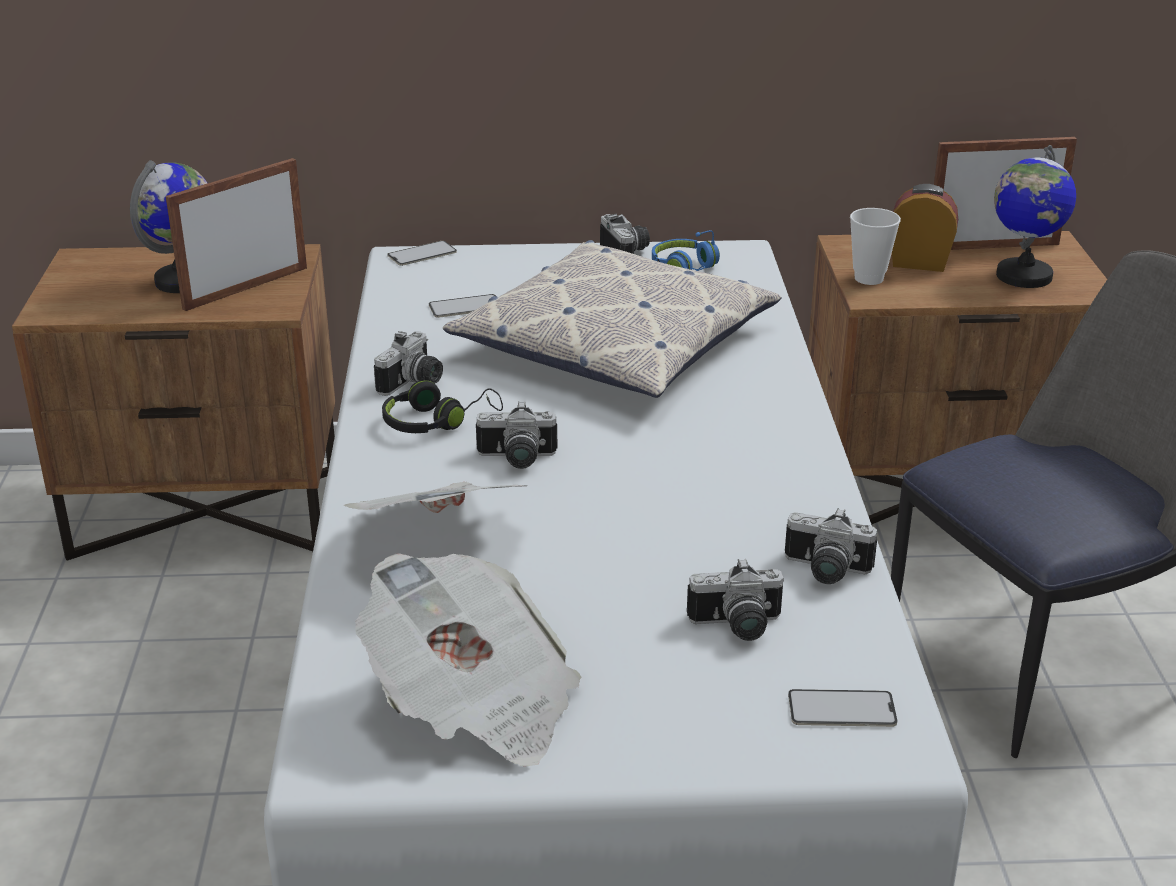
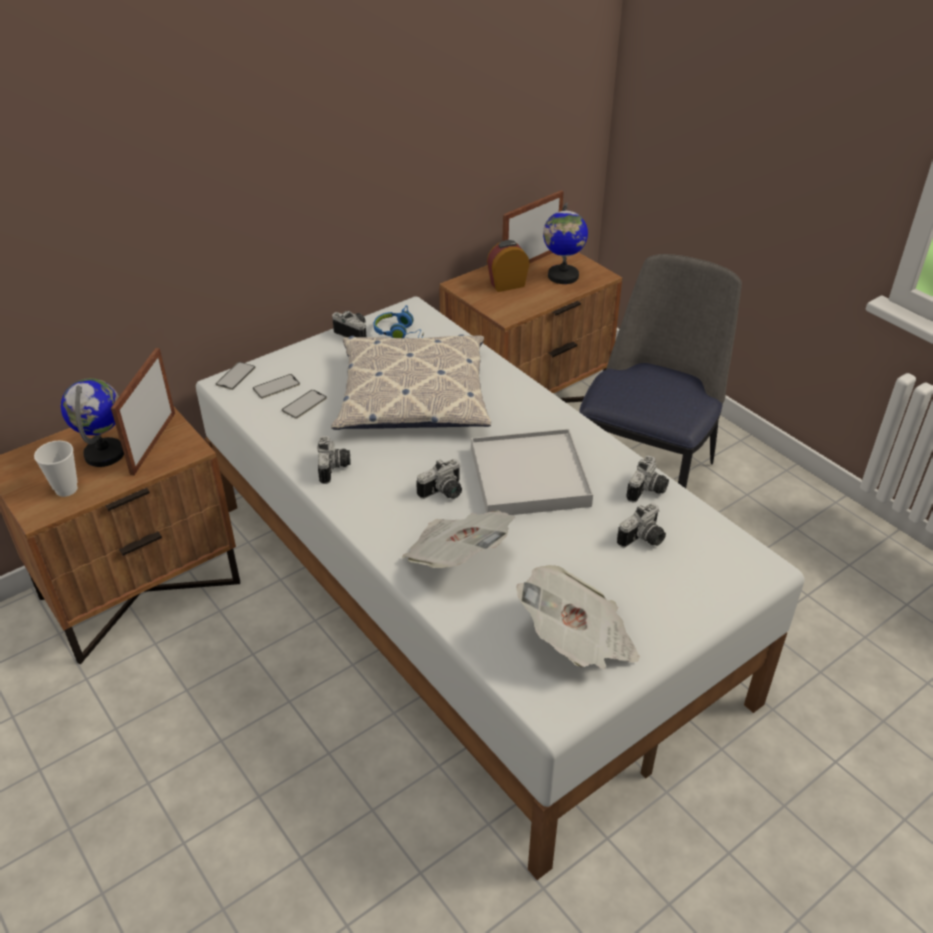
camera: 35 degrees left, 10 degrees up
black headphones [382,367,503,433] -> none
camera [785,508,877,584] -> camera turned 45 degrees counterclockwise [626,456,669,502]
phone [788,689,897,727] -> phone moved to [253,374,300,399]
cup [850,208,901,285] -> cup moved to [34,441,78,497]
none -> white tray [471,429,593,515]

